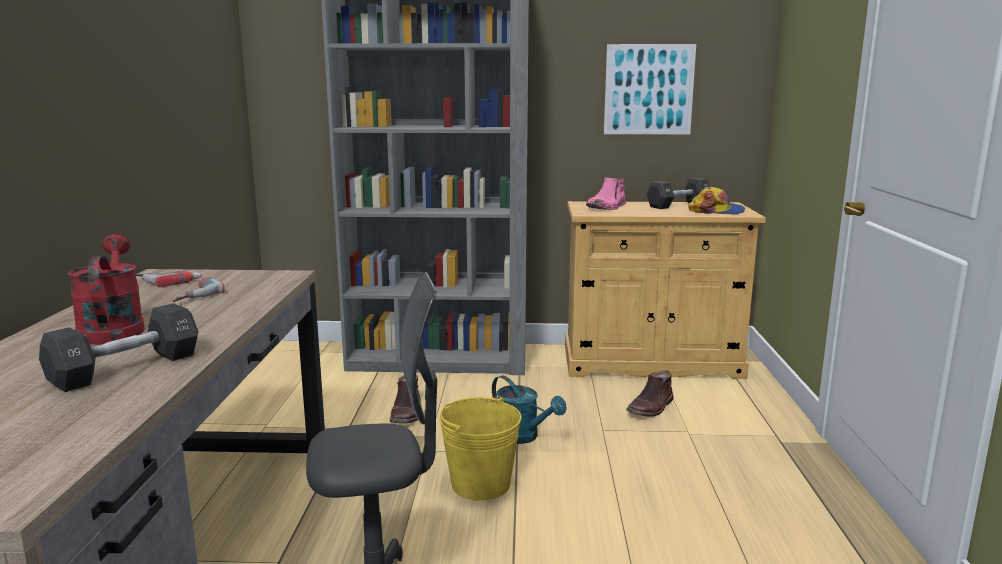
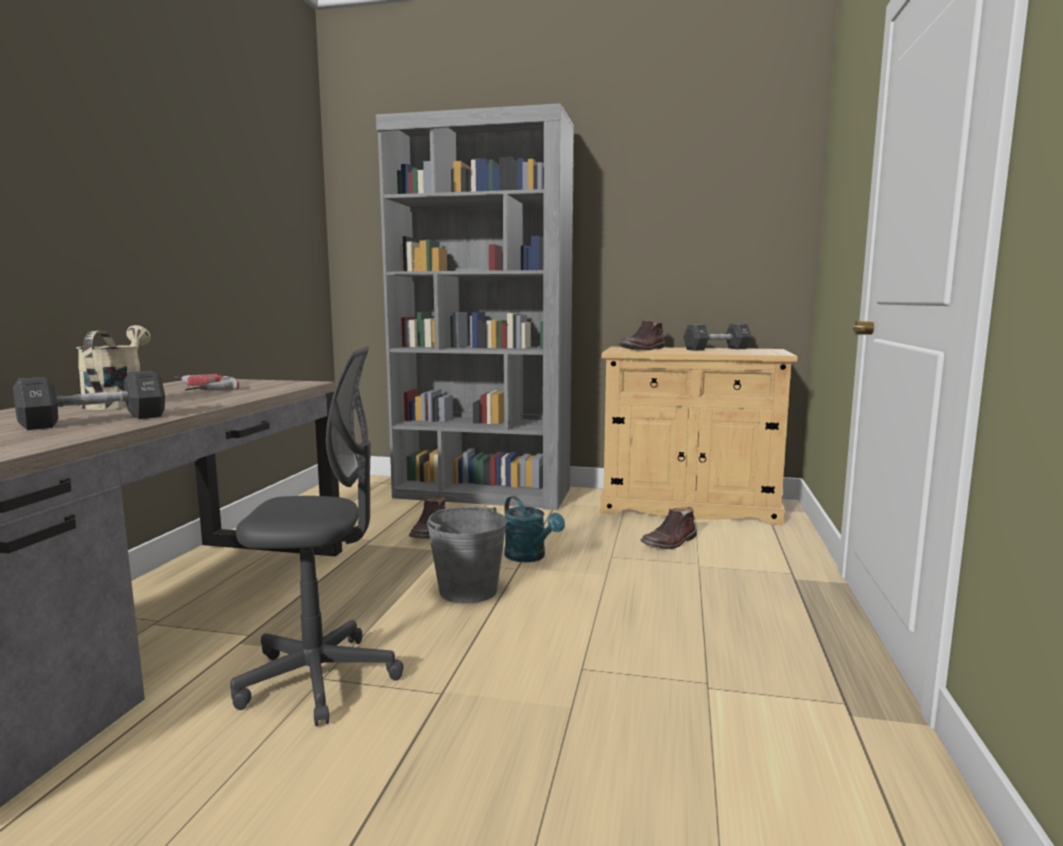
camera: 10 degrees right, 5 degrees down
red watering can [68,234,145,345] -> beige watering can [76,325,151,410]
yellow bucket [439,397,521,501] -> grey bucket [427,506,507,604]
pink boot [586,177,626,210] -> brown boot [619,320,665,350]
picture [604,44,696,134] -> none
cap [688,187,745,214] -> none

